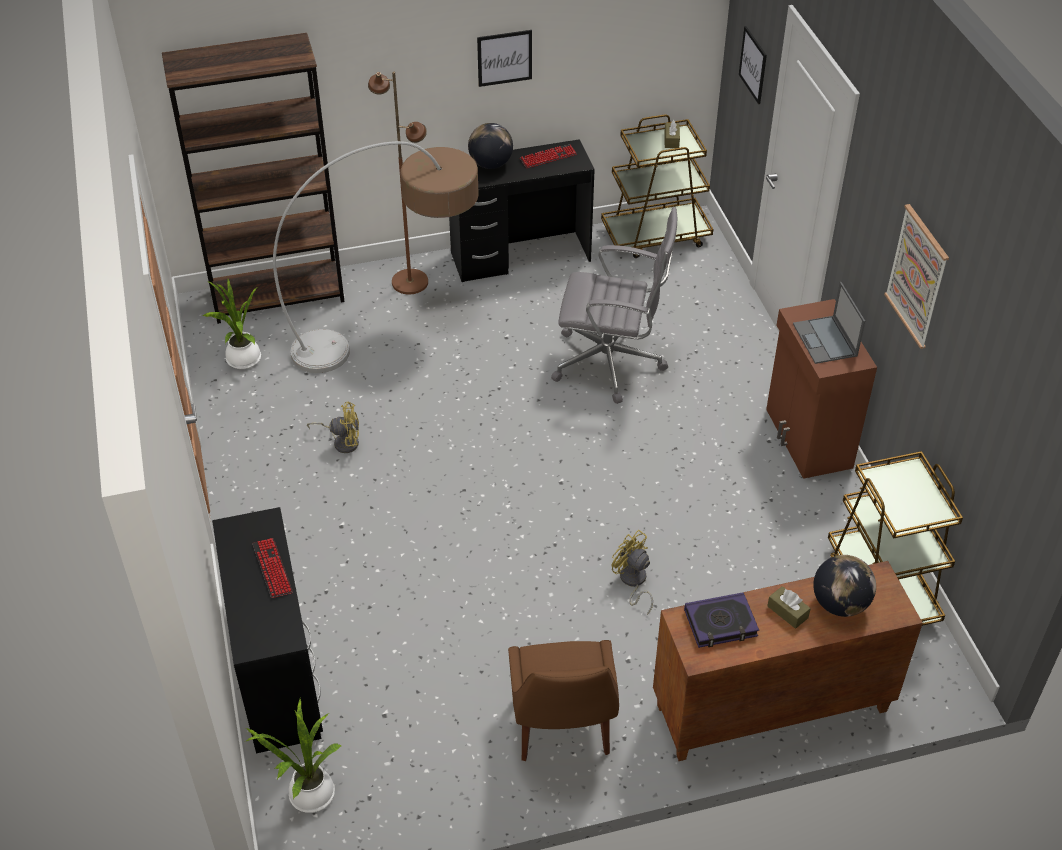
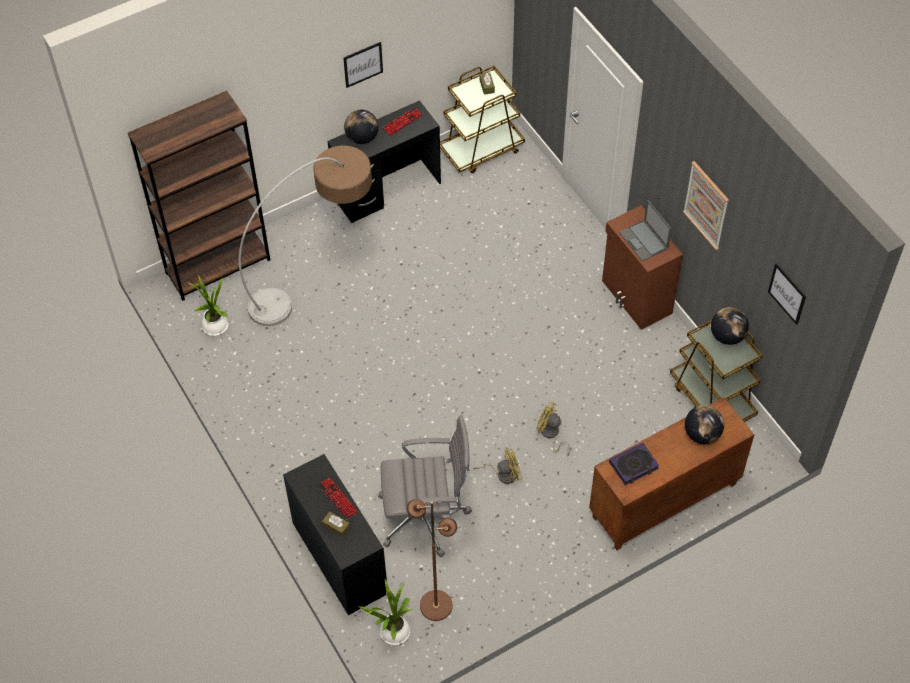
camera: 15 degrees left, 10 degrees up
yellow fan [307,402,359,453] -> yellow fan moved to [473,447,522,484]
brown floor lamp [368,72,428,294] -> brown floor lamp moved to [406,499,457,621]
brown chair [508,640,619,761] -> none
grey office chair [551,207,677,404] -> grey office chair moved to [378,415,472,557]
picture [739,26,767,104] -> picture moved to [768,263,806,325]
brown tissue box [767,586,811,629] -> brown tissue box moved to [322,512,350,538]
none -> globe [711,307,749,345]

